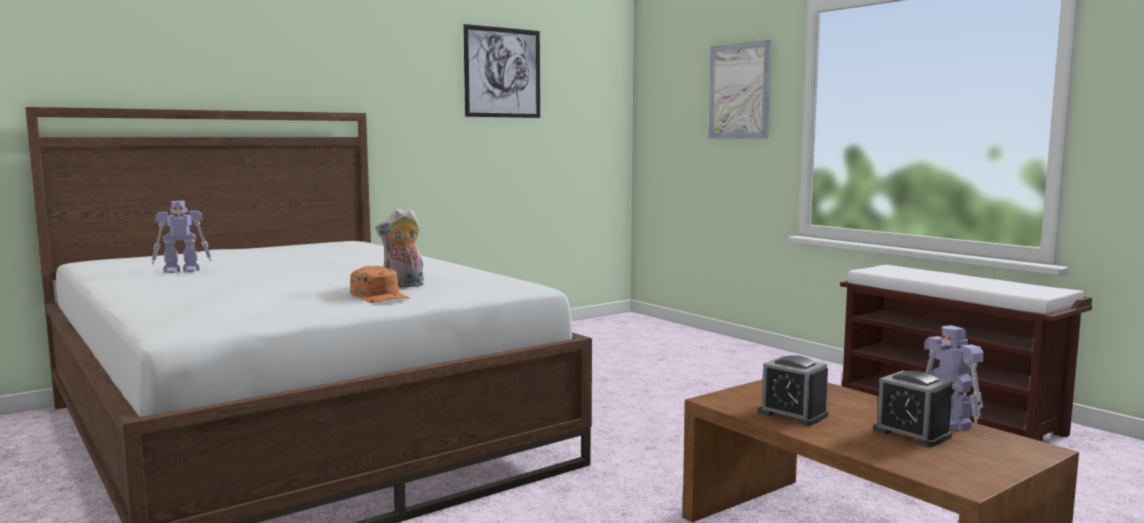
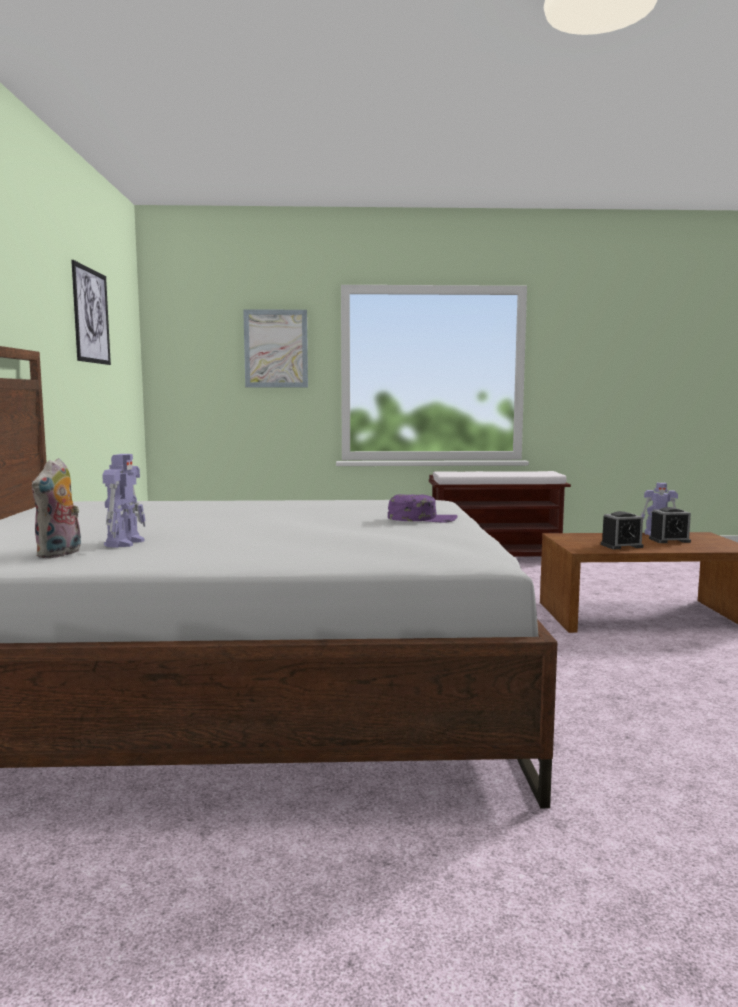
camera: 55 degrees left, 0 degrees up
orange cap [350,266,409,303] -> purple cap [388,494,458,523]
plush toy [375,208,424,287] -> plush toy moved to [32,458,81,558]

